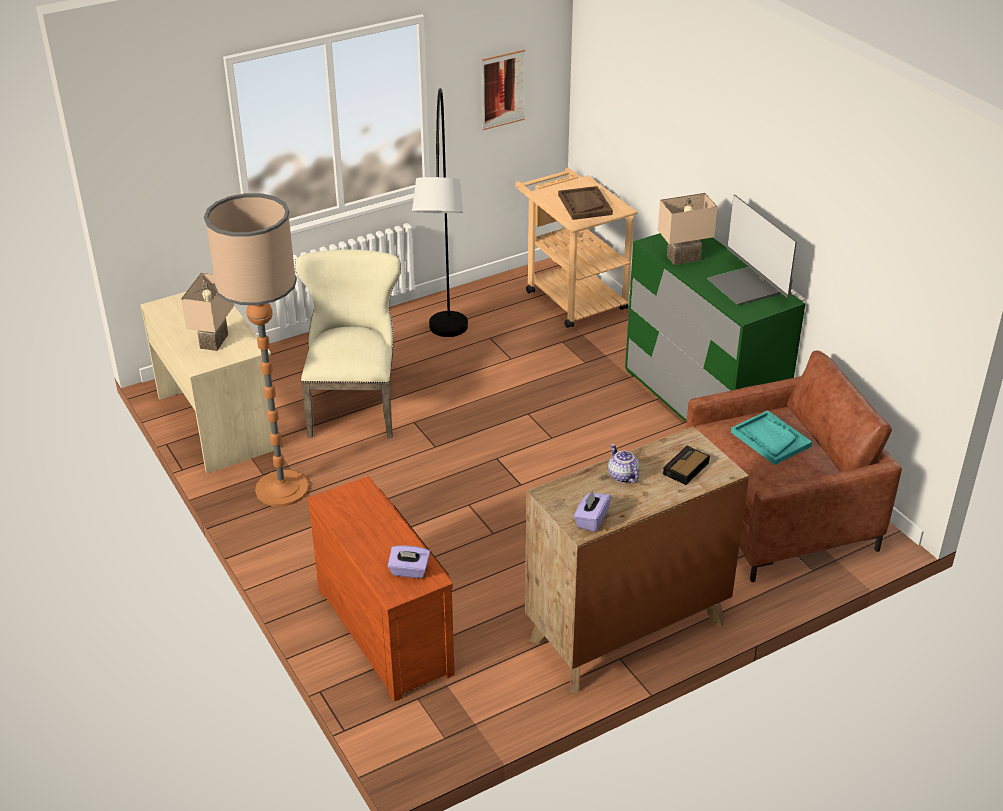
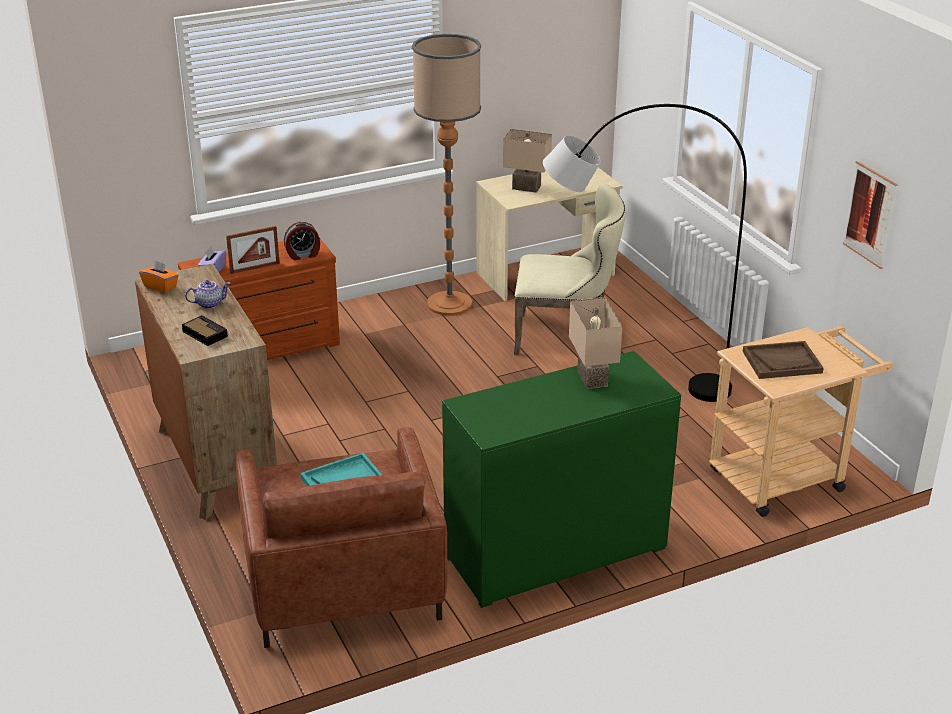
camera: 95 degrees right, 5 degrees down
purple tissue box [574,490,611,532] -> orange tissue box [139,260,179,293]
monitor [707,194,797,305] -> none
none -> picture frame [226,226,280,274]
none -> alarm clock [284,222,320,260]

